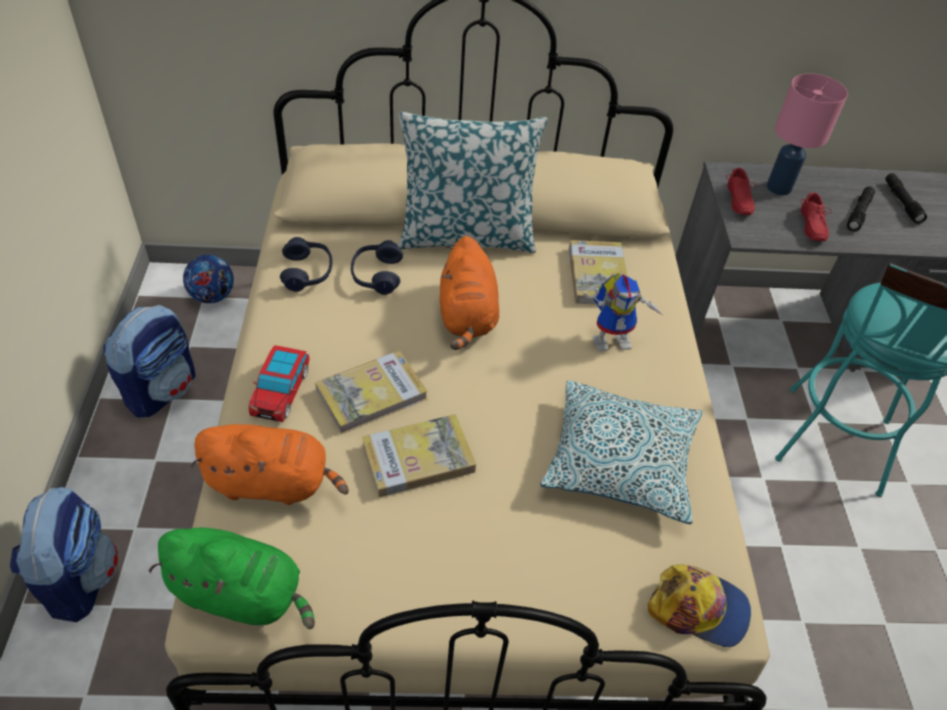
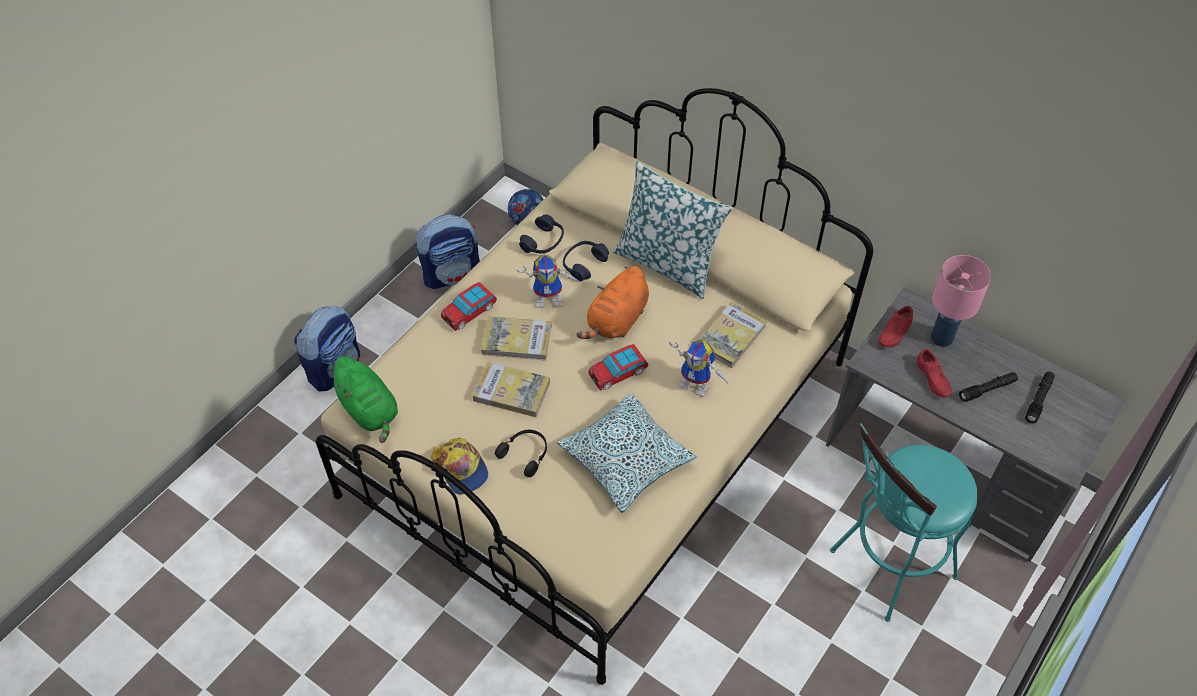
camera: 40 degrees right, 5 degrees up
orange plush toy [191,424,349,505] -> none
cap [648,565,751,647] -> cap moved to [431,438,488,495]
red shoe [801,192,832,241] -> red shoe turned 60 degrees counterclockwise [917,349,952,398]
none -> black headphones [495,430,547,477]
none -> toy robot [516,254,581,308]
none -> toy car [589,344,649,391]

